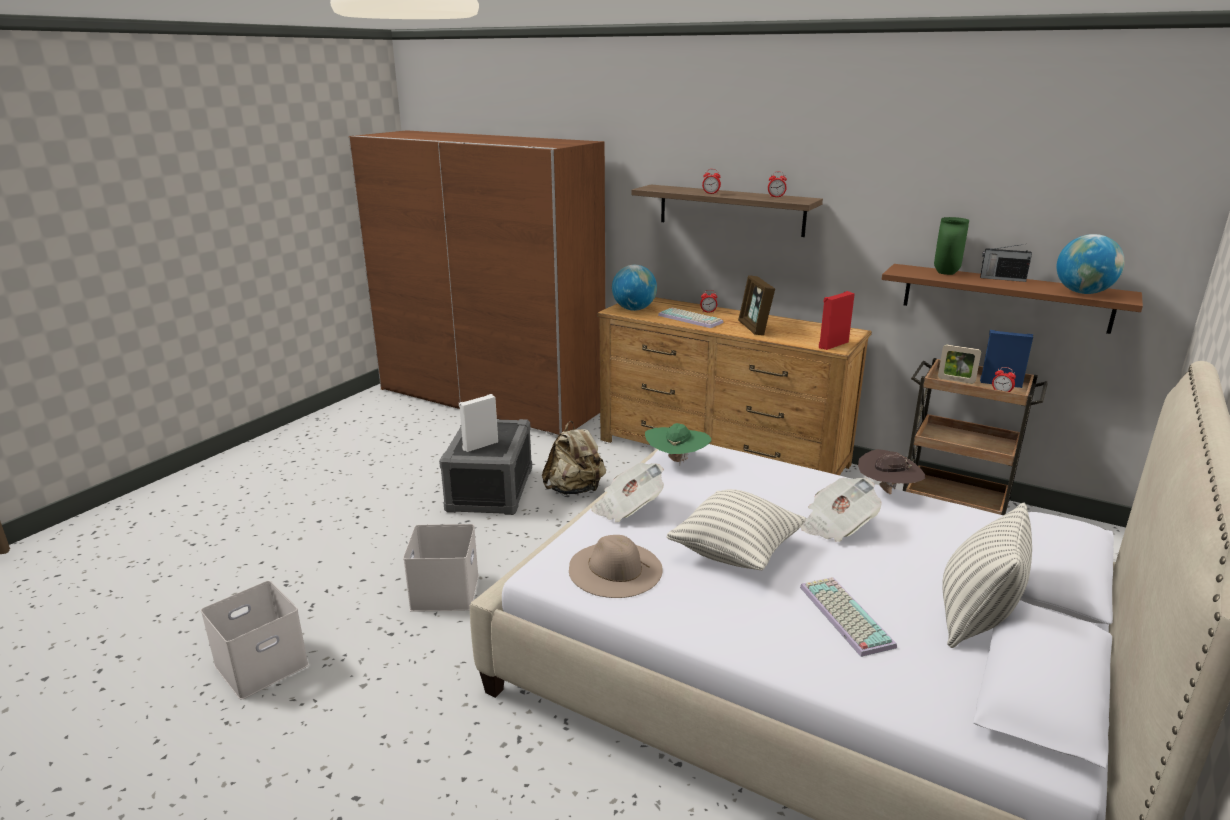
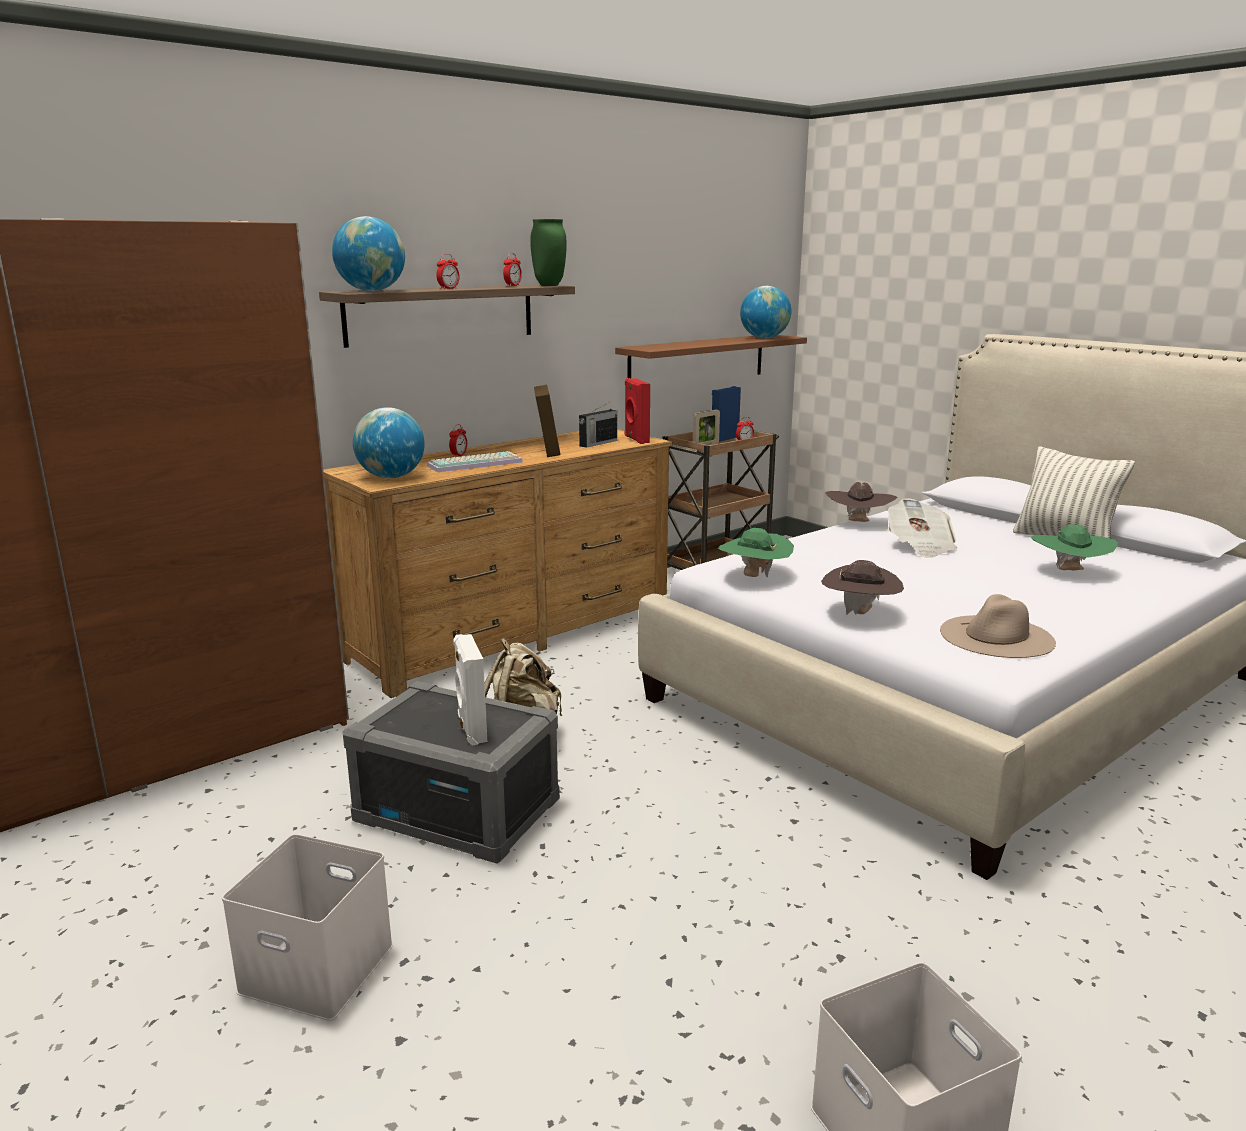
camera: 70 degrees left, 5 degrees down
white storage box [403,524,479,612] -> white storage box moved to [222,834,393,1021]
newspaper [591,463,664,522] -> brown hat [821,560,904,615]
pillow [666,489,806,570] -> none
picture frame [738,275,775,335] -> picture frame turned 105 degrees counterclockwise [534,385,560,457]
keyboard [800,577,897,657] -> green hat [1031,525,1118,570]
green vase [934,217,969,275] -> green vase moved to [530,219,567,286]
radio [980,244,1032,282] -> radio moved to [579,402,617,448]
none -> globe [332,216,405,291]

